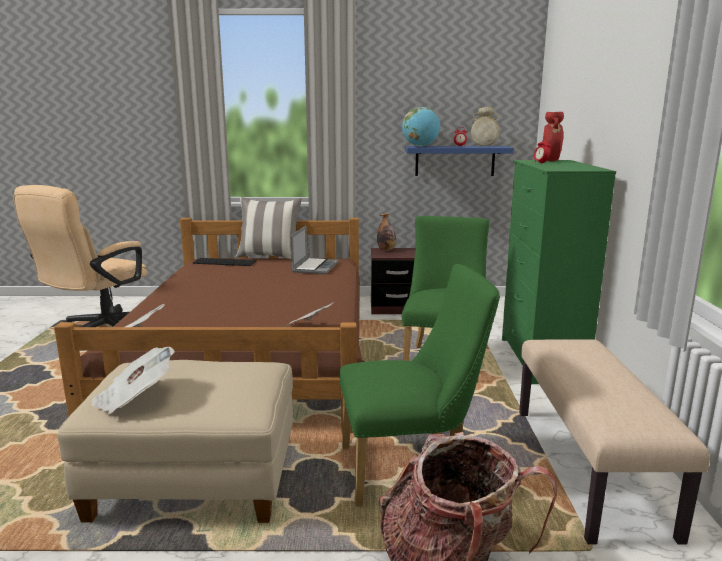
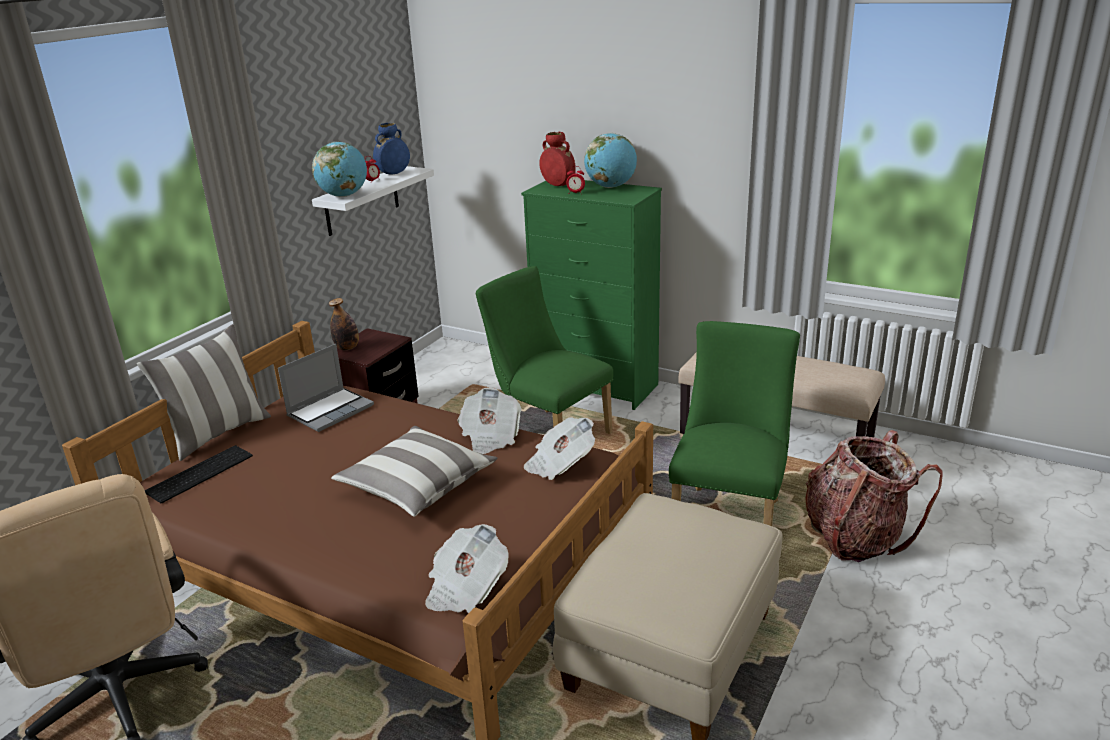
camera: 60 degrees left, 10 degrees up
newspaper [90,347,175,414] -> newspaper moved to [457,387,522,454]
laptop [291,226,339,274] -> laptop turned 90 degrees clockwise [278,344,374,432]
blue shelf [405,146,514,176] -> white shelf [312,166,434,236]
beige vase [471,107,500,146] -> blue vase [373,123,410,174]
none -> pillow [331,426,498,517]
none -> globe [584,133,637,188]

